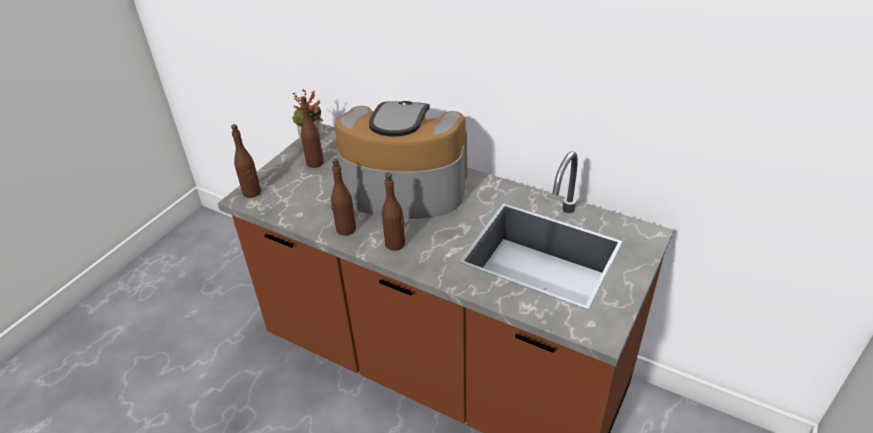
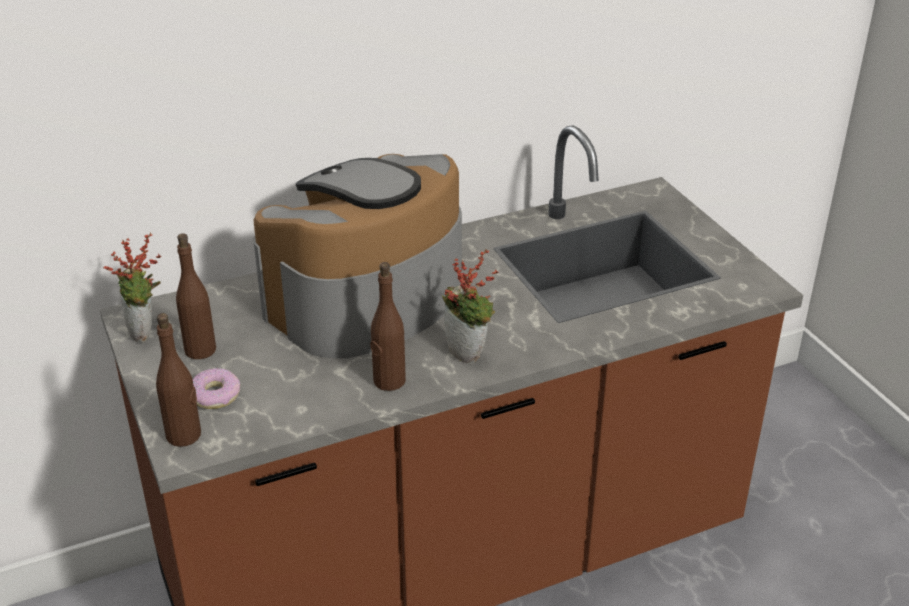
camera: 55 degrees left, 5 degrees down
brown bottle [382,172,405,251] -> potted plant [442,249,499,364]
none -> donut [192,368,240,409]

